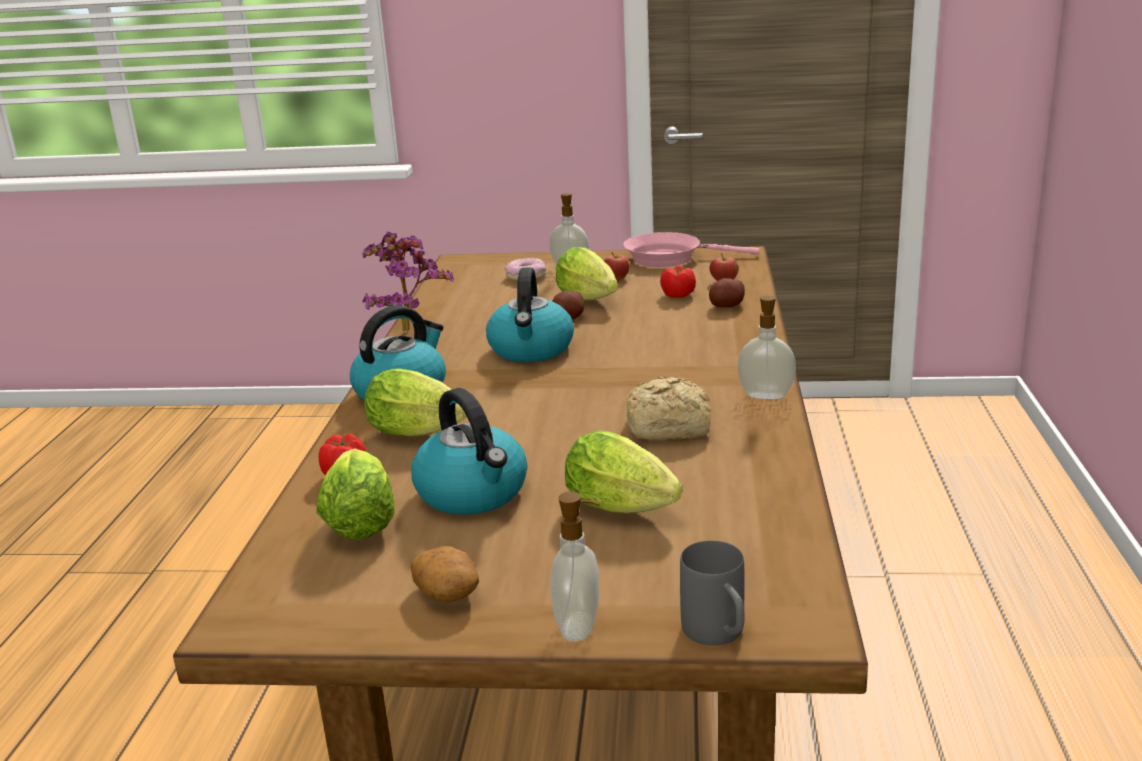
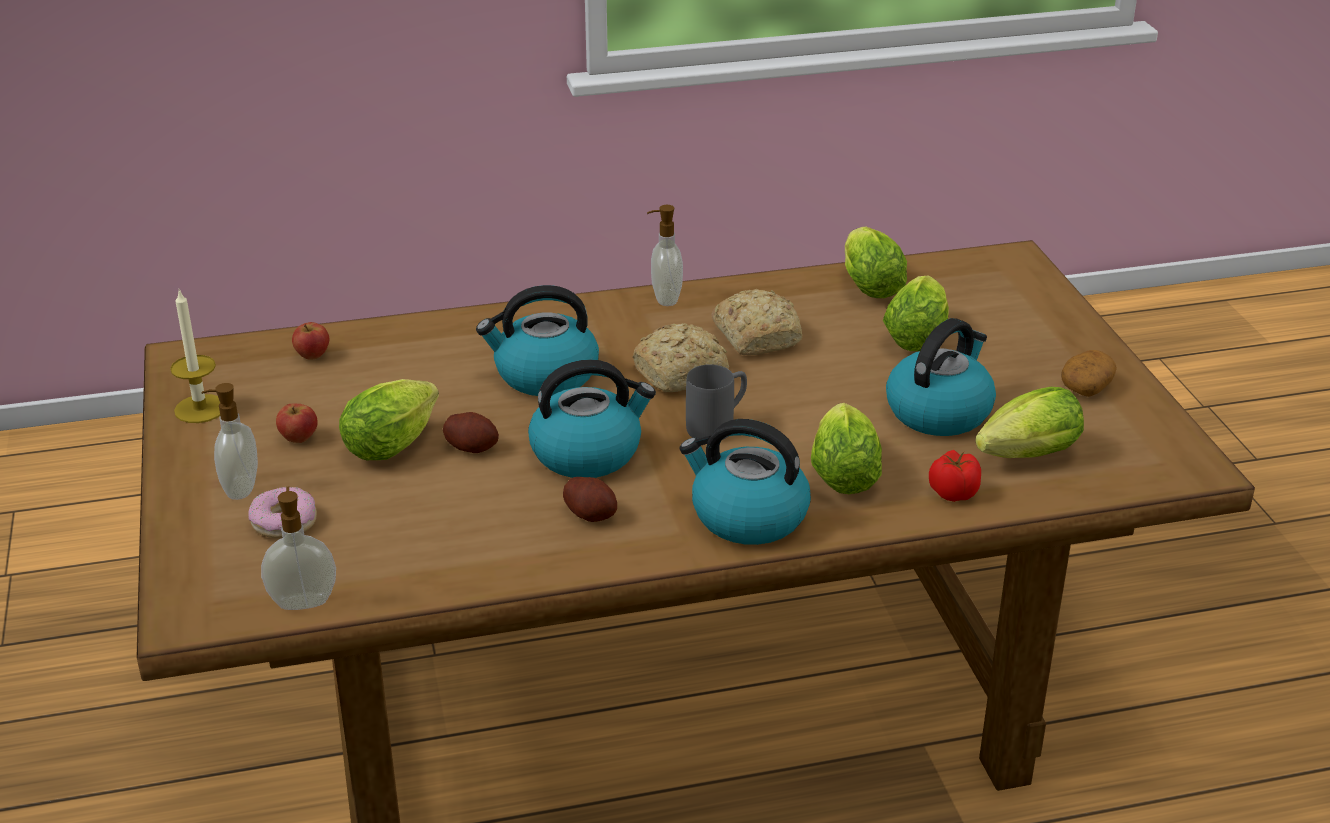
camera: 110 degrees left, 10 degrees up
potted plant [362,232,454,332] -> none
soap dispenser [550,492,600,641] -> soap dispenser moved to [261,487,336,610]
pink frying pan [624,232,759,267] -> candle [170,289,220,423]
tomato [660,265,696,298] -> none
grey mug [680,541,745,645] -> grey mug moved to [686,364,747,440]
potato [709,278,745,307] -> potato moved to [563,477,617,522]
none -> kettle [476,285,599,396]
none -> bread [633,323,729,393]
none -> lettuce [845,227,907,298]

